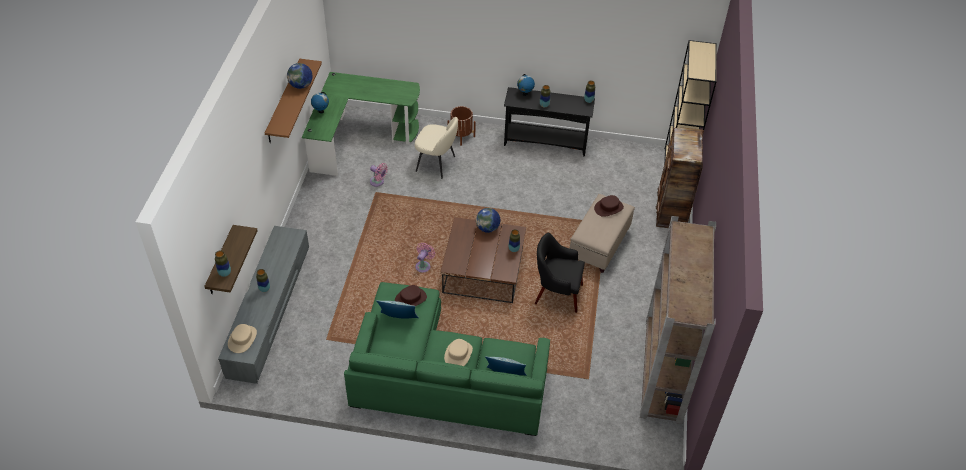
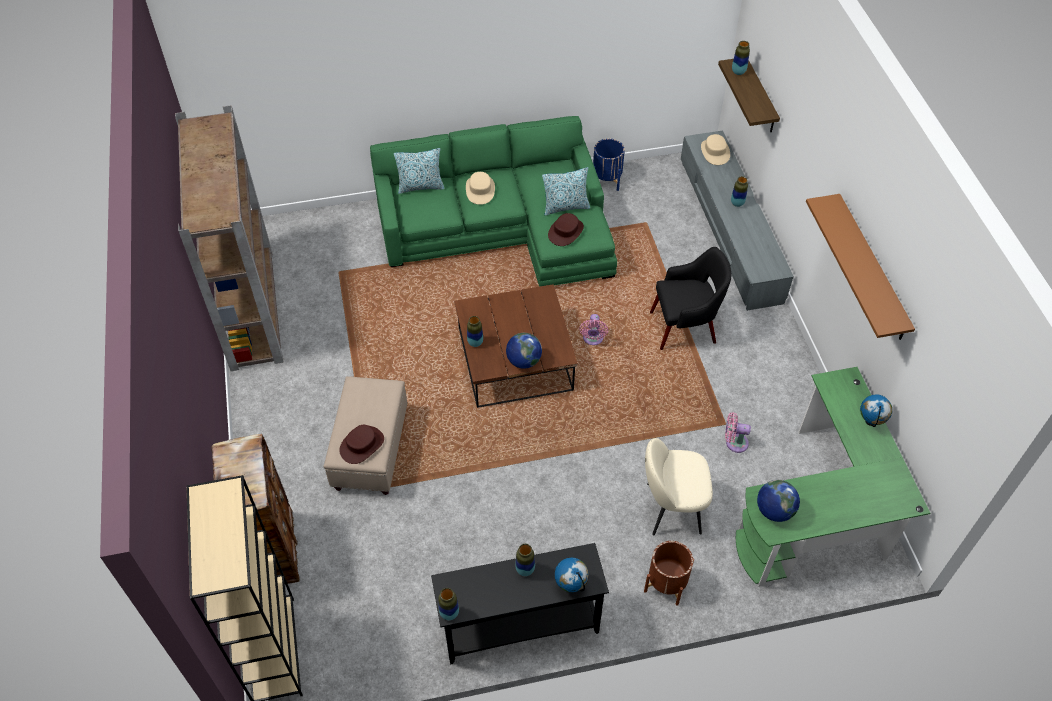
camera: 160 degrees right, 5 degrees up
globe [287,63,313,89] -> globe moved to [757,480,800,522]
black armchair [535,233,585,313] -> black armchair moved to [650,247,731,350]
none -> blue planter [593,139,625,191]

